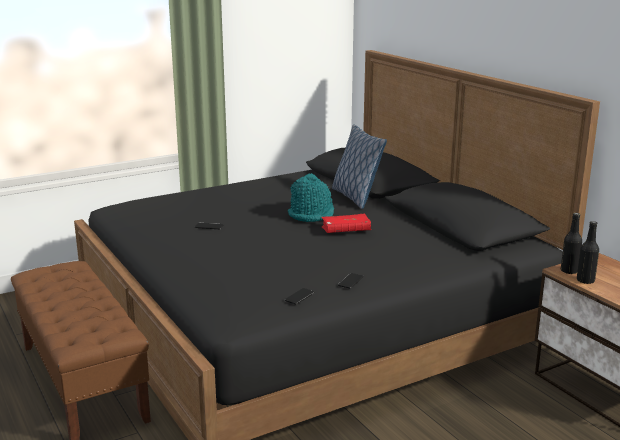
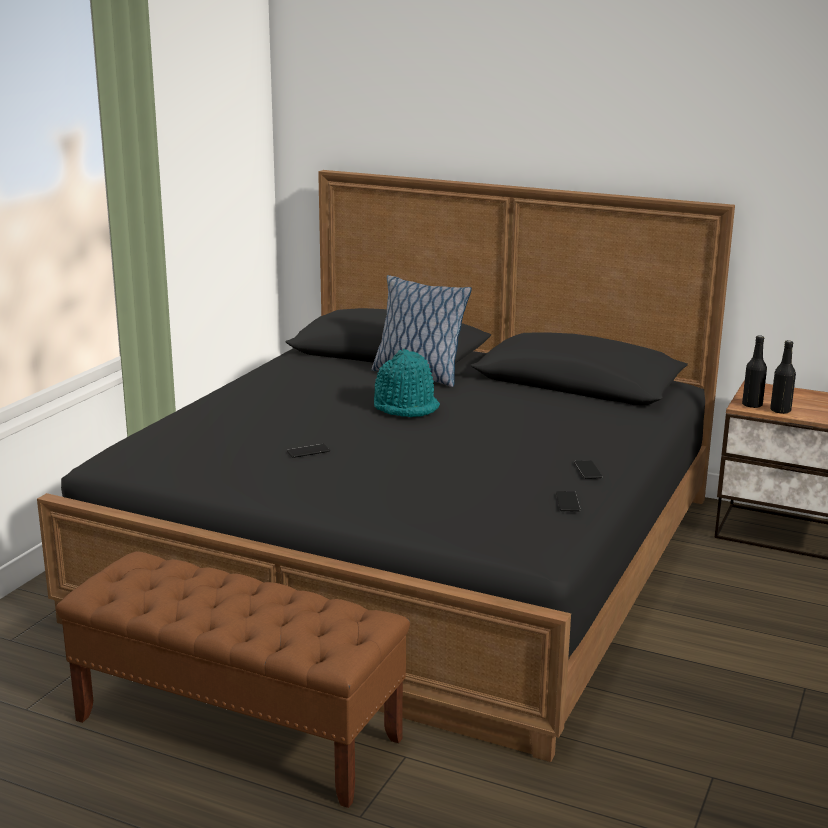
camera: 35 degrees left, 0 degrees up
red book [321,214,371,233] -> none

